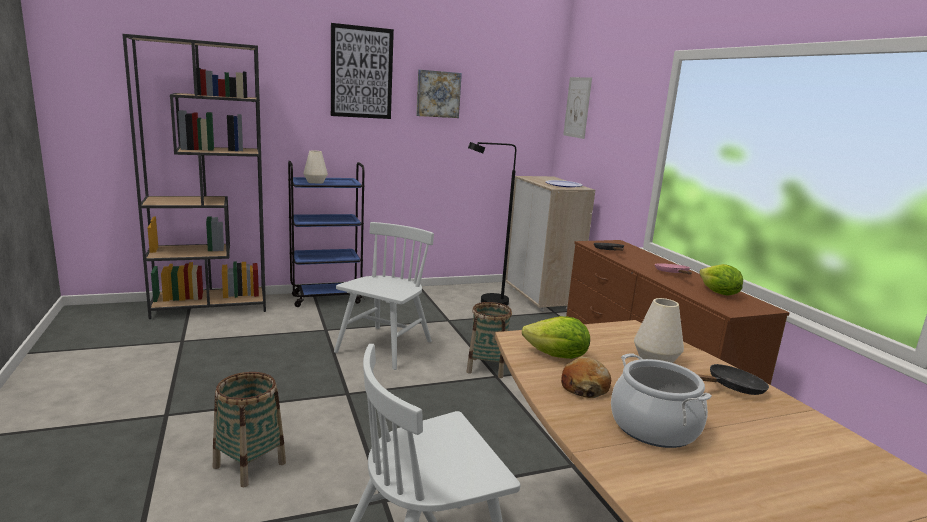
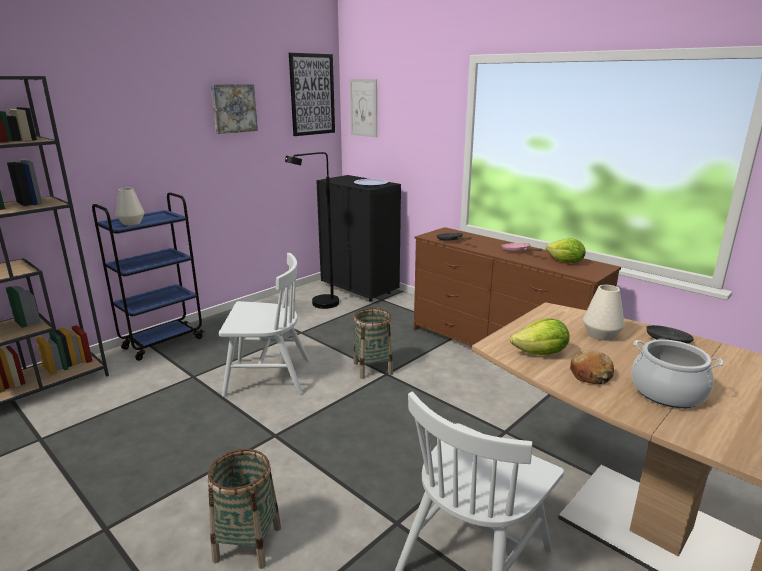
camera: 25 degrees left, 5 degrees up
picture [331,23,394,119] -> picture moved to [289,53,335,136]
white chair [334,222,434,370] -> white chair turned 90 degrees clockwise [219,253,310,397]
beige cabinet [505,176,595,311] -> black cabinet [316,175,401,302]

